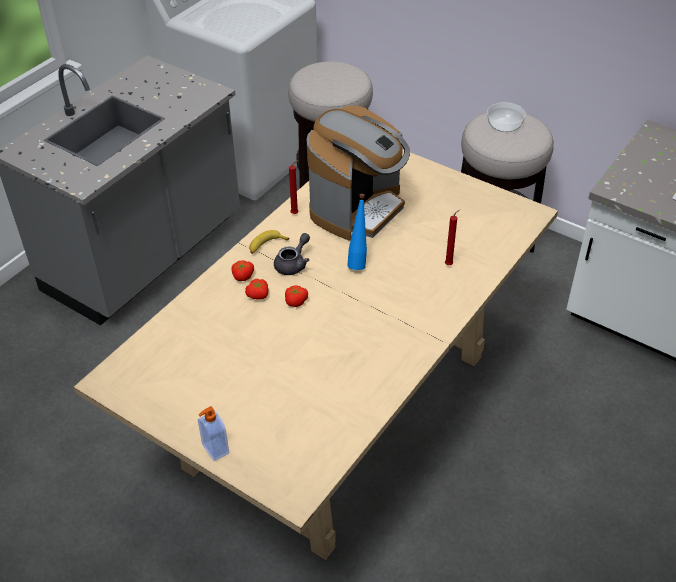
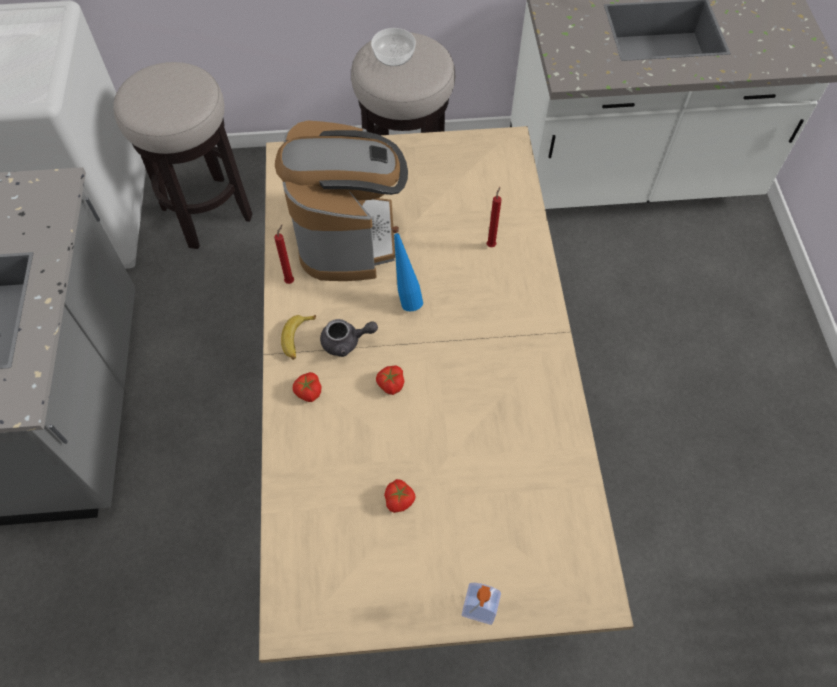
camera: 40 degrees left, 15 degrees up
tomato [245,278,269,300] -> tomato moved to [384,479,415,513]
grey teapot [274,233,310,275] -> grey teapot turned 90 degrees clockwise [320,319,378,357]

